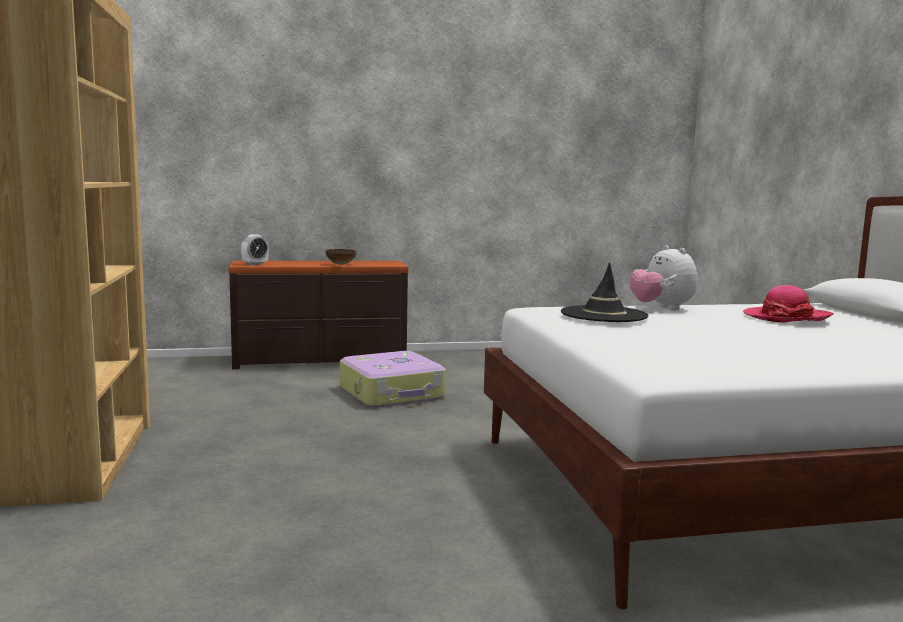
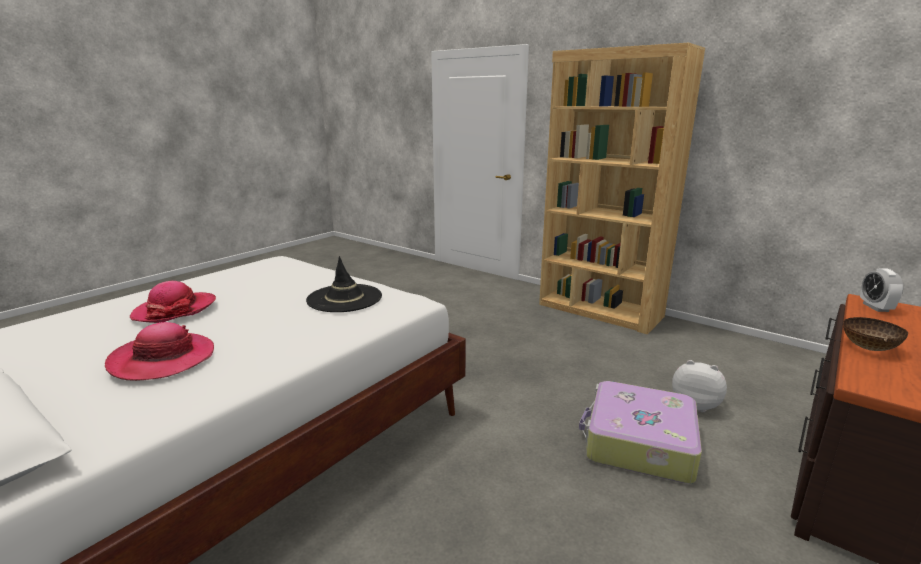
camera: 140 degrees right, 10 degrees up
plush toy [629,245,697,310] -> plush toy moved to [672,360,727,412]
none -> hat [130,281,216,323]

